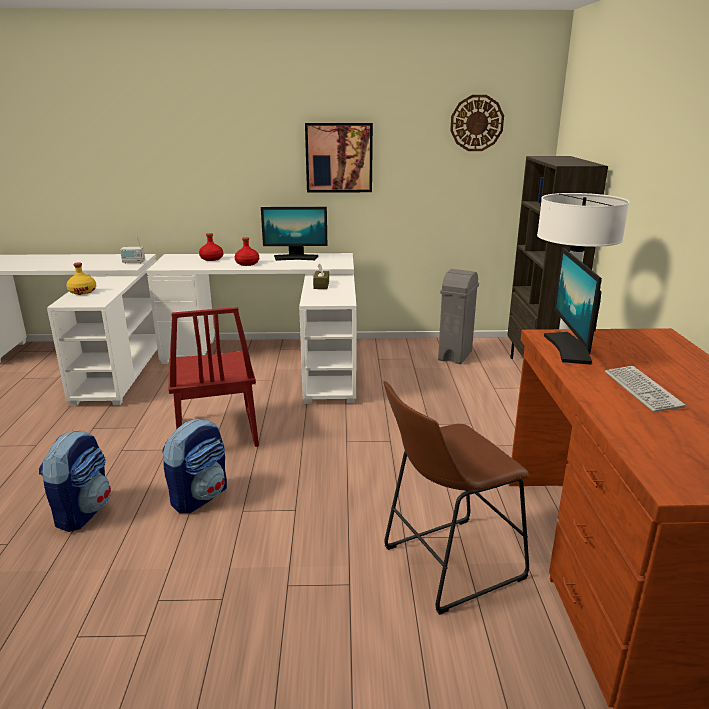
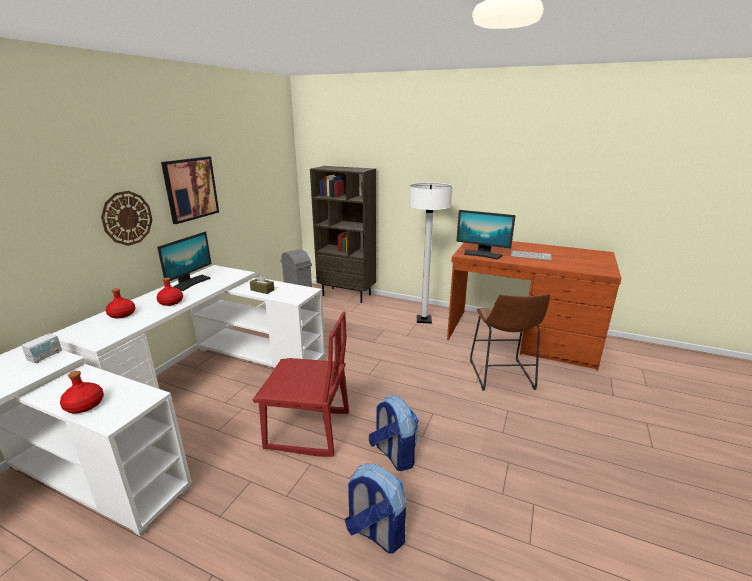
camera: 65 degrees left, 0 degrees up
yellow bottle [66,262,96,295] -> red bottle [60,371,104,413]
wall clock [450,95,504,151] -> wall clock moved to [101,191,152,246]

